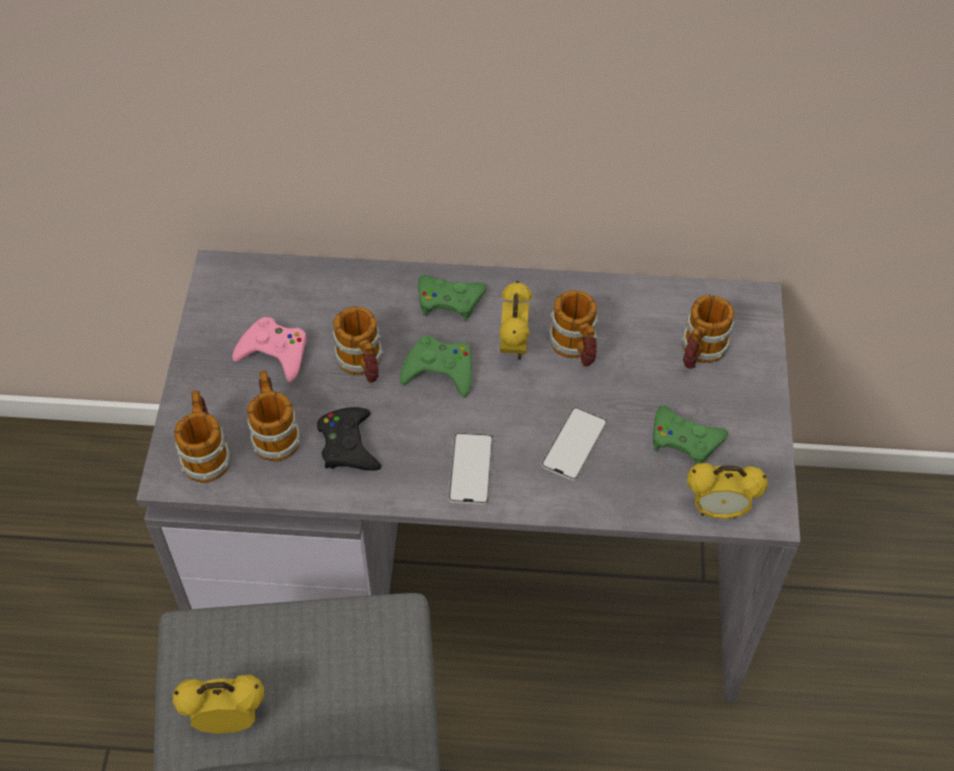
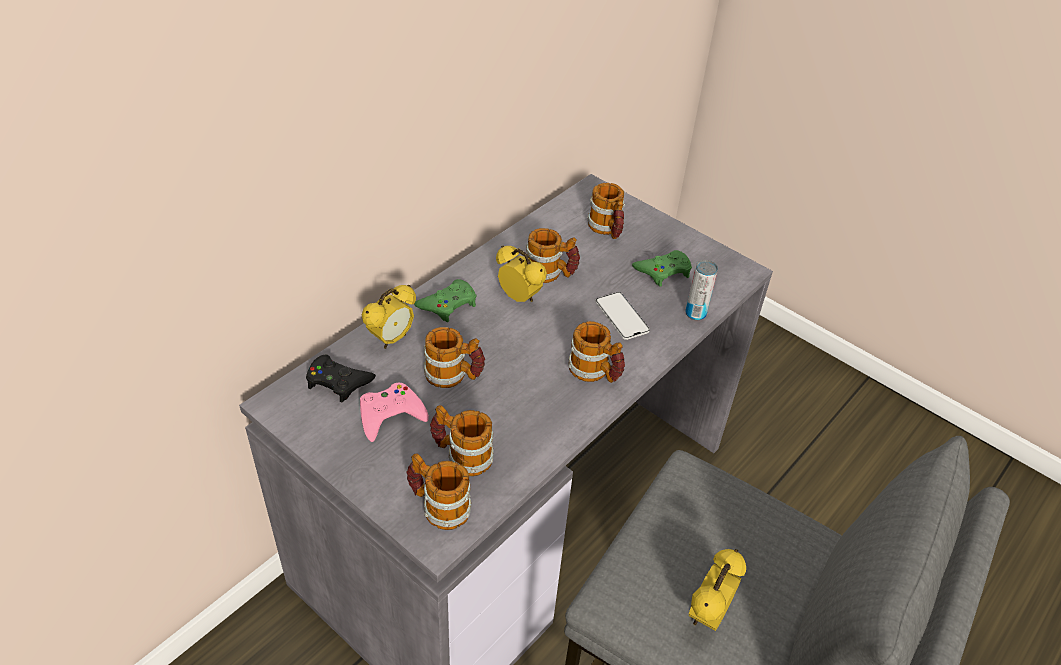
camera: 55 degrees left, 10 degrees down
black game controller [317,407,381,471] -> black game controller moved to [306,354,376,403]
green game controller [399,336,472,397] -> none
phone [448,433,493,505] -> mug [568,321,625,383]
alarm clock [687,463,768,519] -> alarm clock moved to [362,285,416,349]
none -> can [685,260,718,321]

